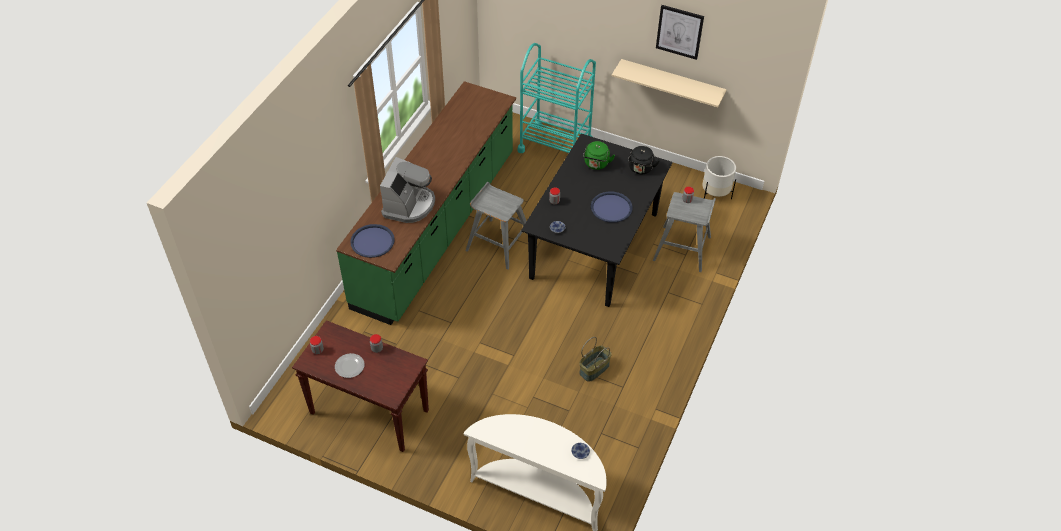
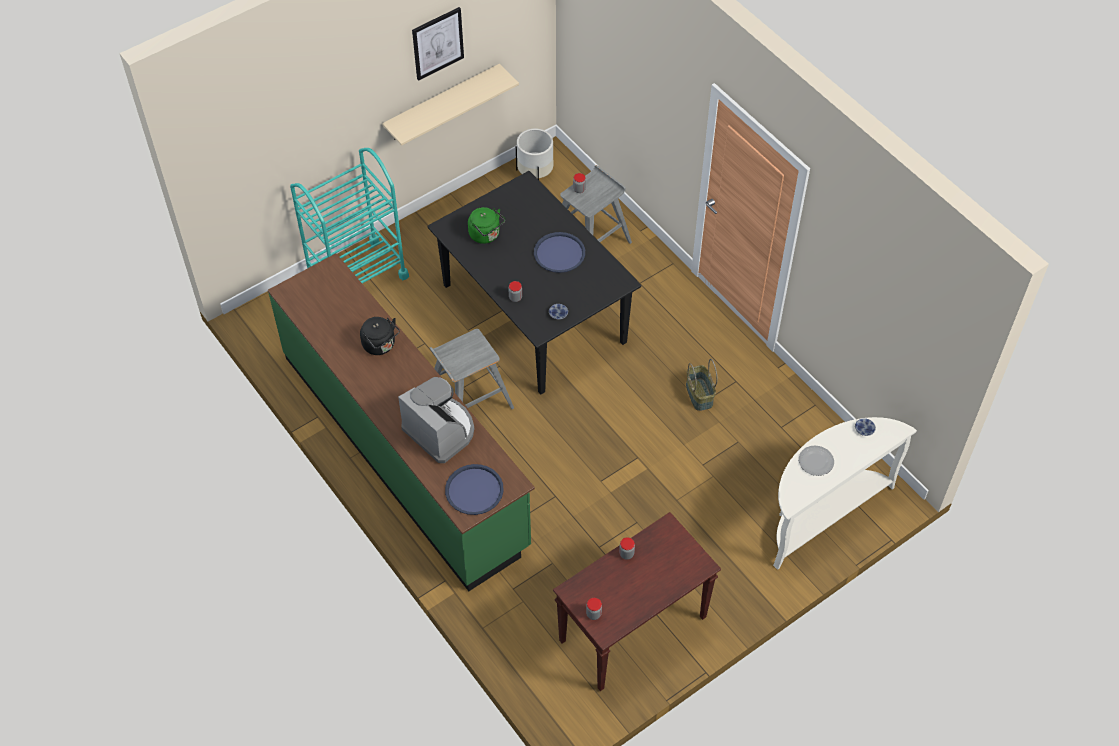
camera: 60 degrees left, 5 degrees up
plate [335,353,365,378] -> plate moved to [799,445,834,476]
black kettle [628,146,660,174] -> black kettle moved to [360,317,400,355]

